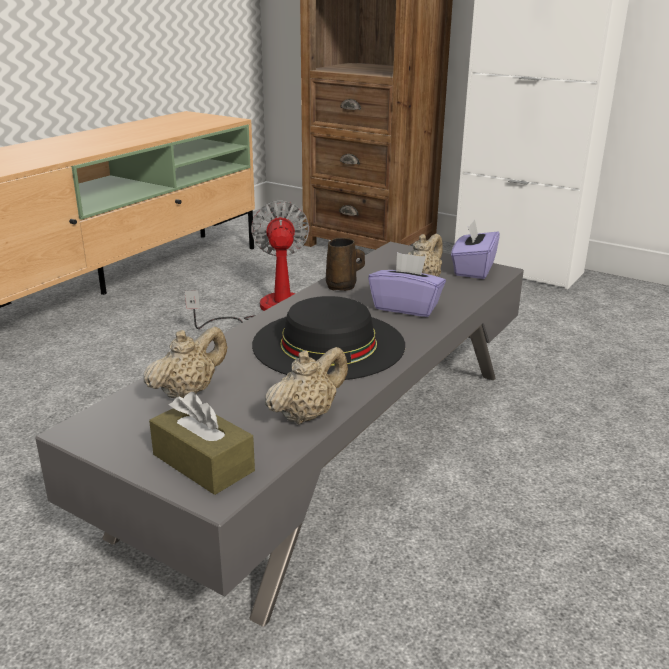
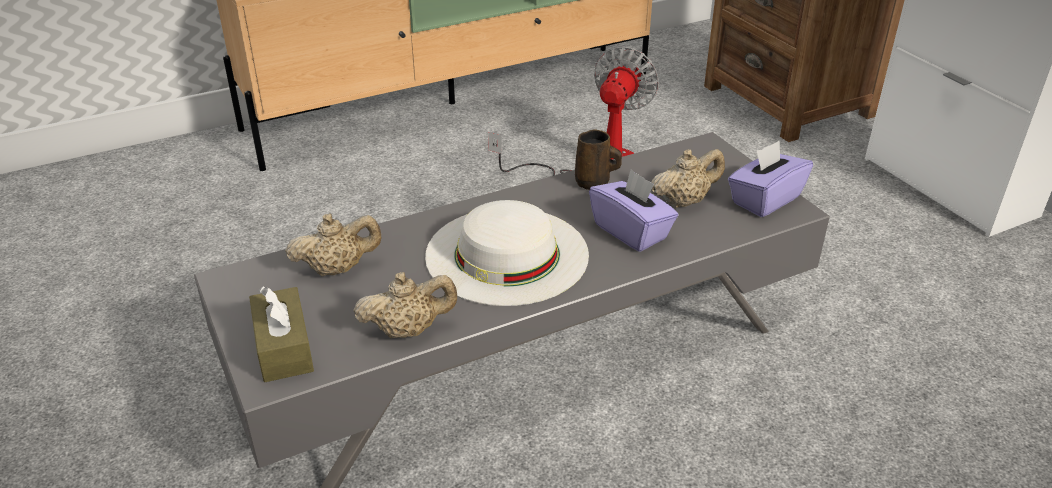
camera: 30 degrees right, 10 degrees up
black hat [252,296,405,380] -> white hat [425,200,589,306]

